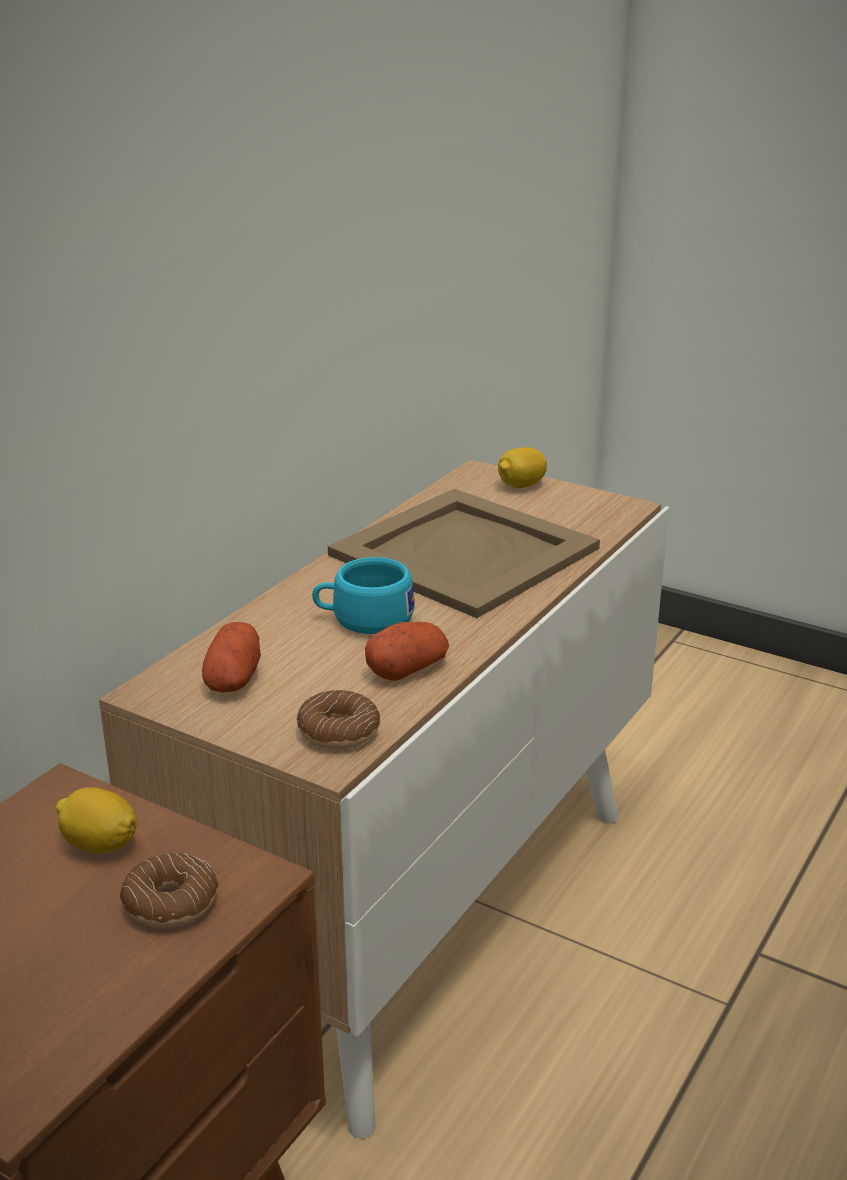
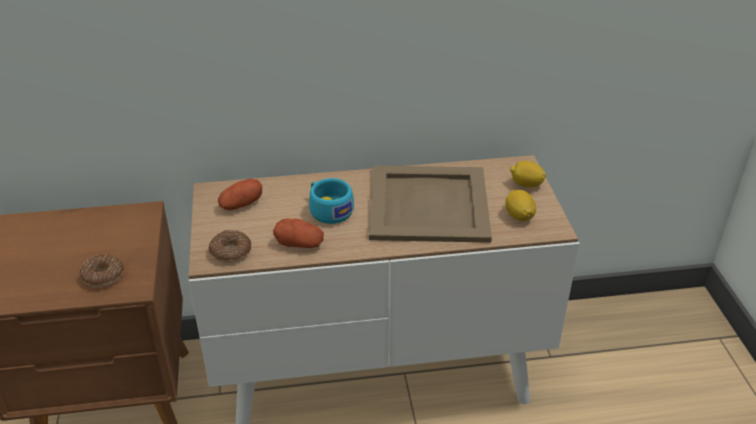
camera: 50 degrees right, 10 degrees up
lemon [55,787,137,854] -> lemon moved to [505,190,536,221]

